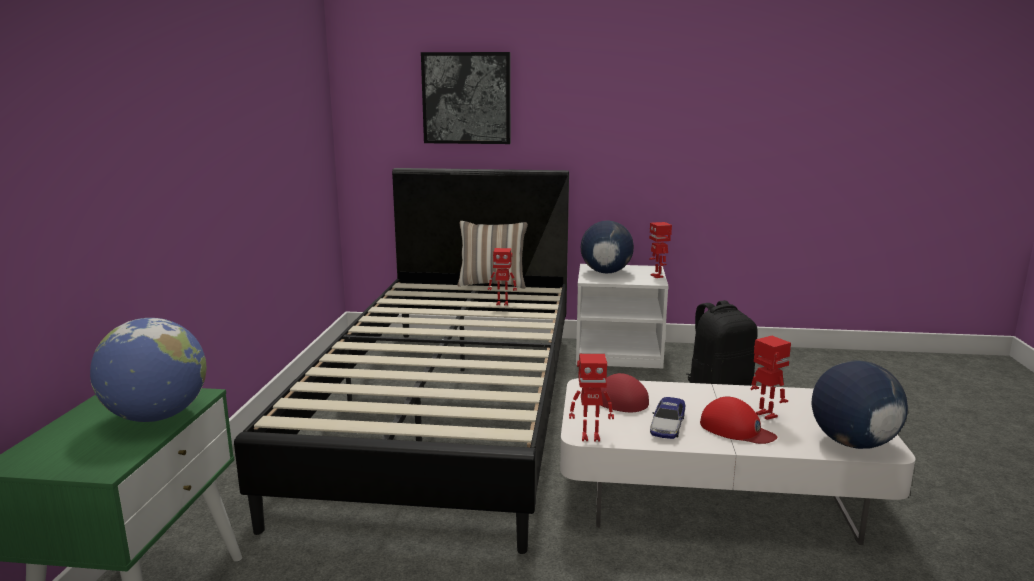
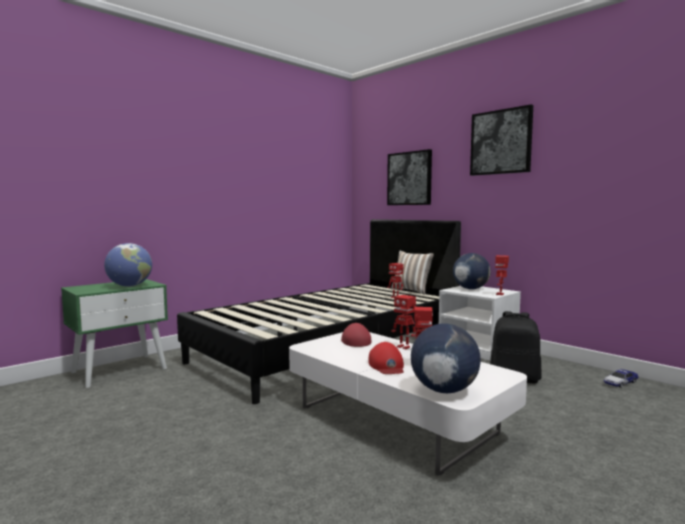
camera: 40 degrees right, 10 degrees down
toy robot [569,354,614,441] -> toy robot moved to [391,295,416,350]
toy car [650,397,685,439] -> toy car moved to [604,369,639,388]
none -> picture [470,104,533,176]

